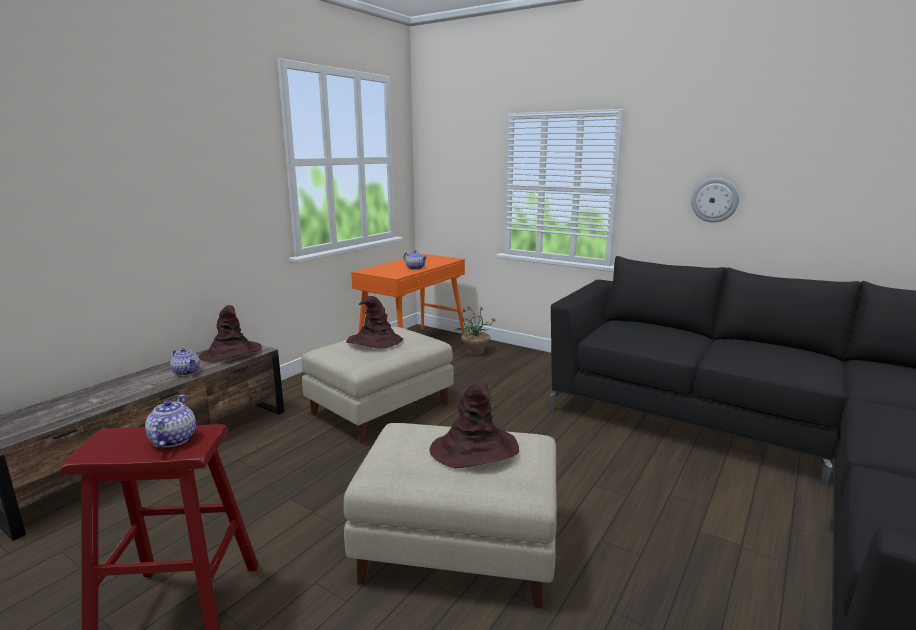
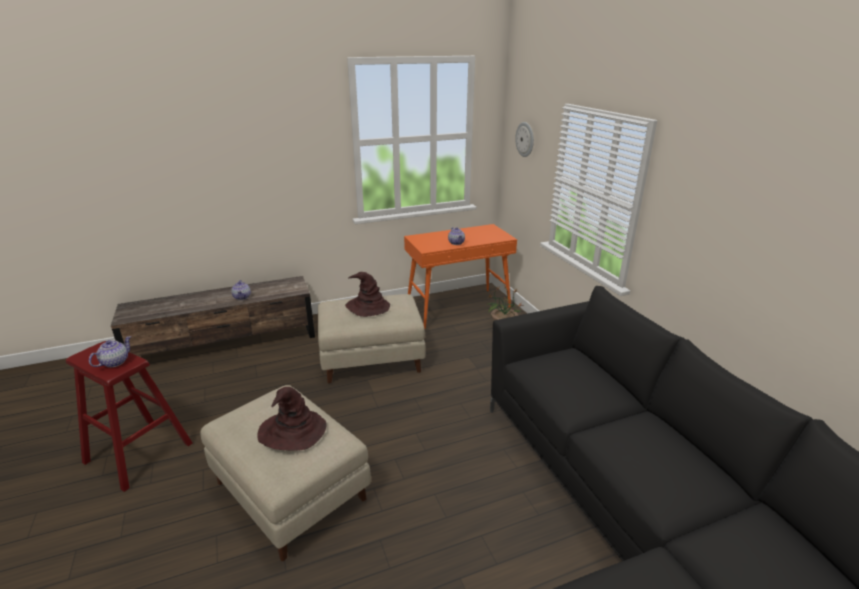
camera: 35 degrees right, 10 degrees up
brown hat [199,305,262,362] -> none
wall clock [691,178,739,223] -> wall clock moved to [515,122,534,157]

